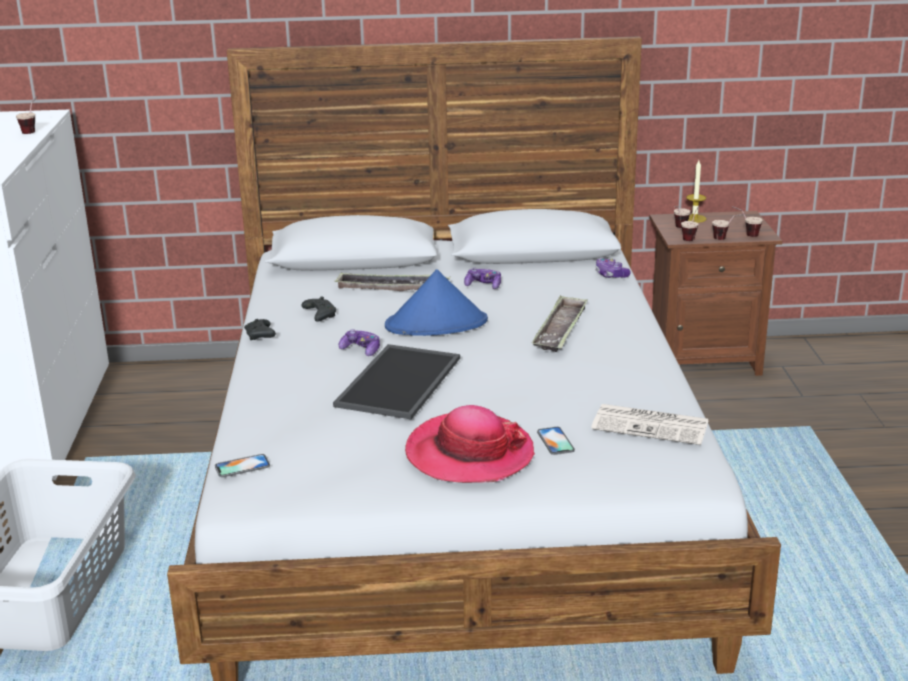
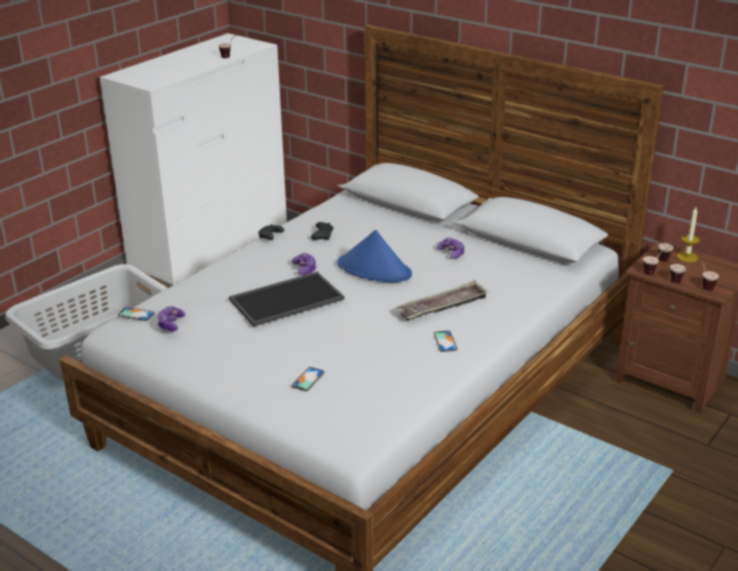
camera: 40 degrees right, 5 degrees up
tray [334,273,450,291] -> none
hat [405,405,535,483] -> none
newspaper [591,404,709,445] -> none
game controller [596,258,631,278] -> game controller moved to [157,306,185,331]
none -> phone [434,331,457,352]

